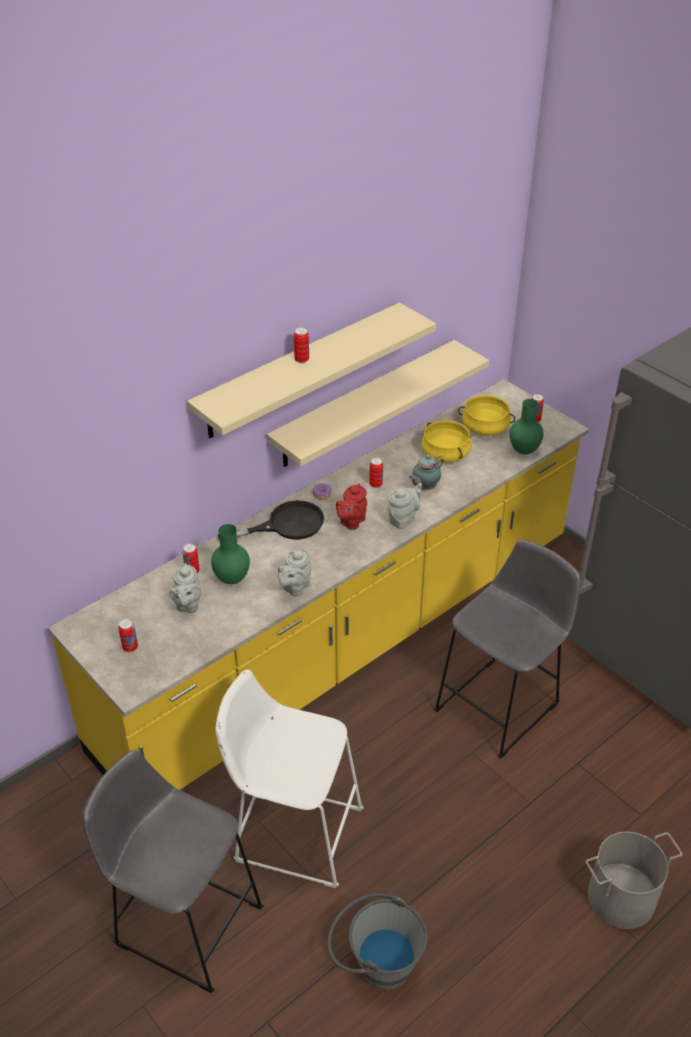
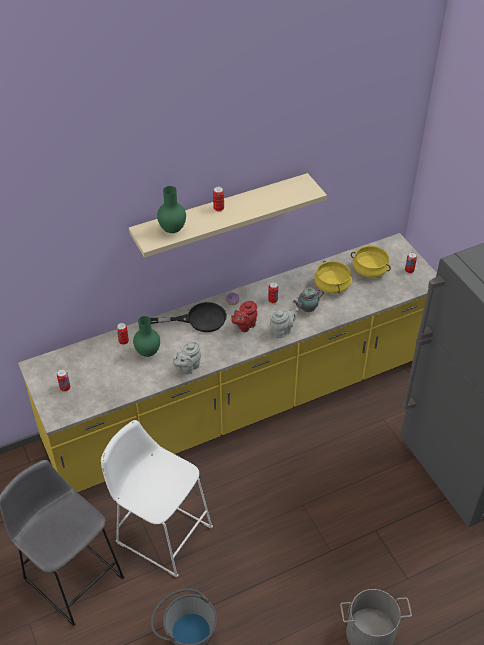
camera: 15 degrees right, 5 degrees up
grey teapot [169,563,202,613] -> none
beige shelf [267,340,489,467] -> none
grey stool [434,539,580,758] -> none
green vase [509,399,544,455] -> green vase moved to [157,186,186,233]

